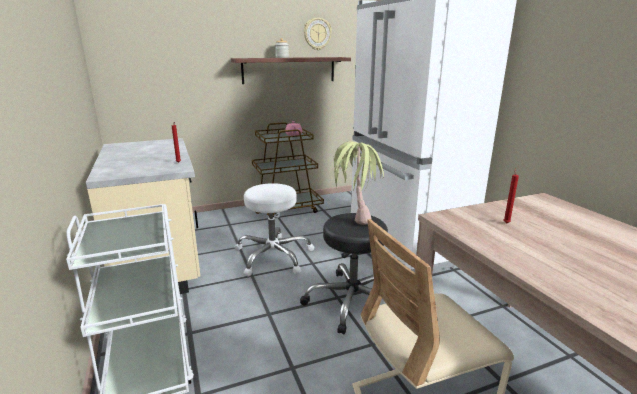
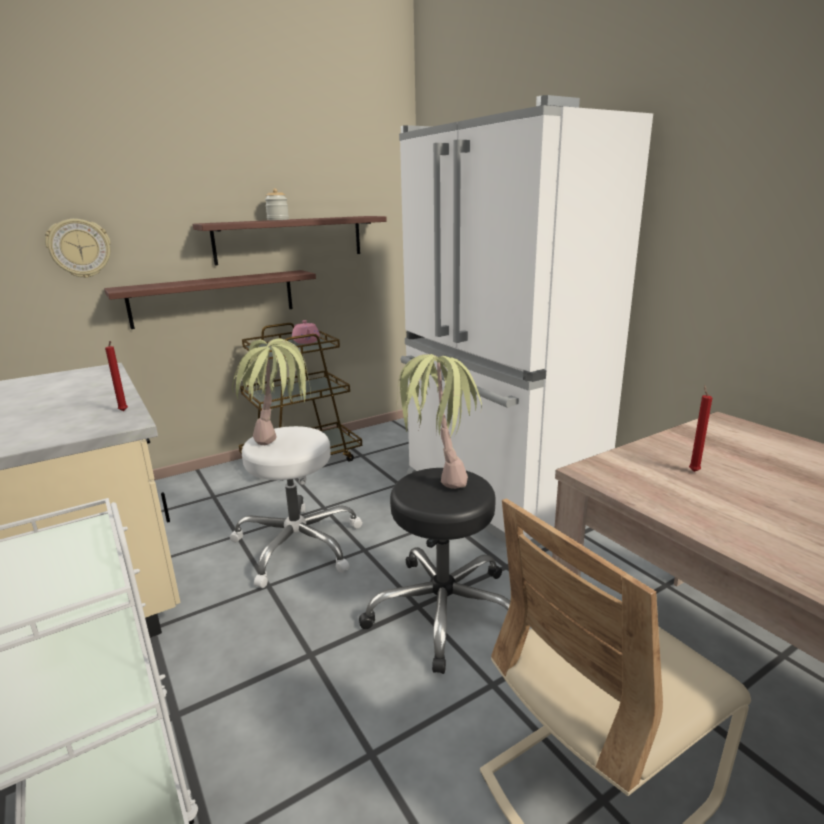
camera: 10 degrees left, 0 degrees up
wall clock [304,18,332,50] -> wall clock moved to [45,219,111,278]
none -> shelf [104,270,316,329]
none -> potted plant [232,338,311,445]

